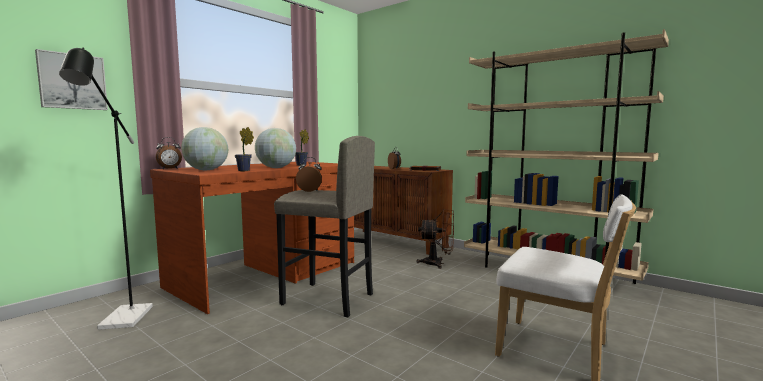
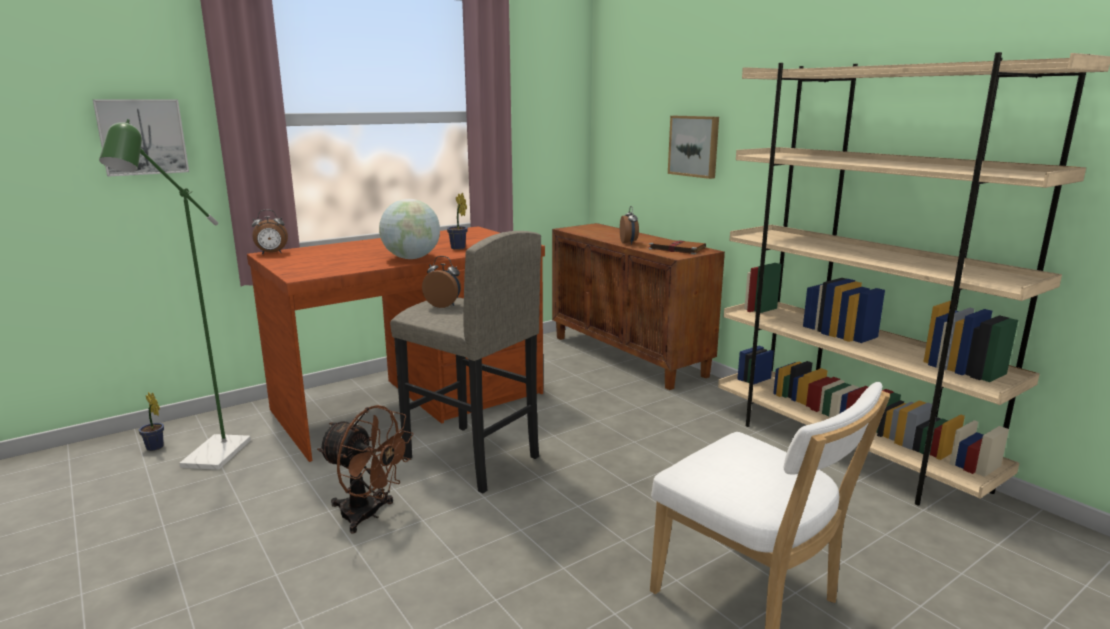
camera: 15 degrees right, 10 degrees up
black floor lamp [59,48,153,330] -> green floor lamp [99,119,251,470]
globe [181,127,228,170] -> none
potted plant [235,127,254,171] -> potted plant moved to [139,392,164,451]
brown fan [417,209,454,269] -> brown fan moved to [317,405,414,534]
none -> picture [668,116,719,179]

